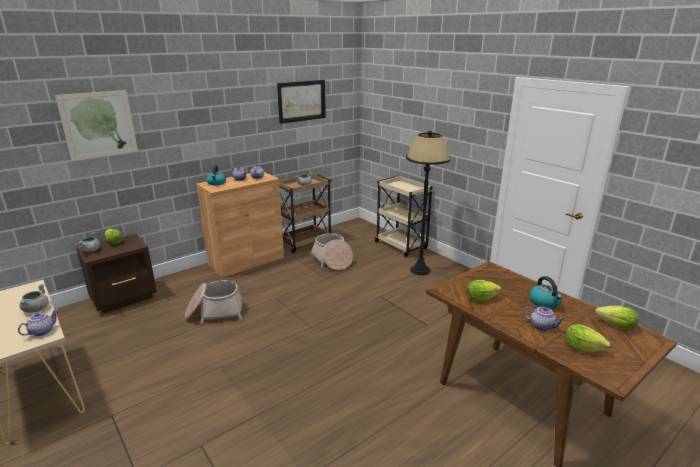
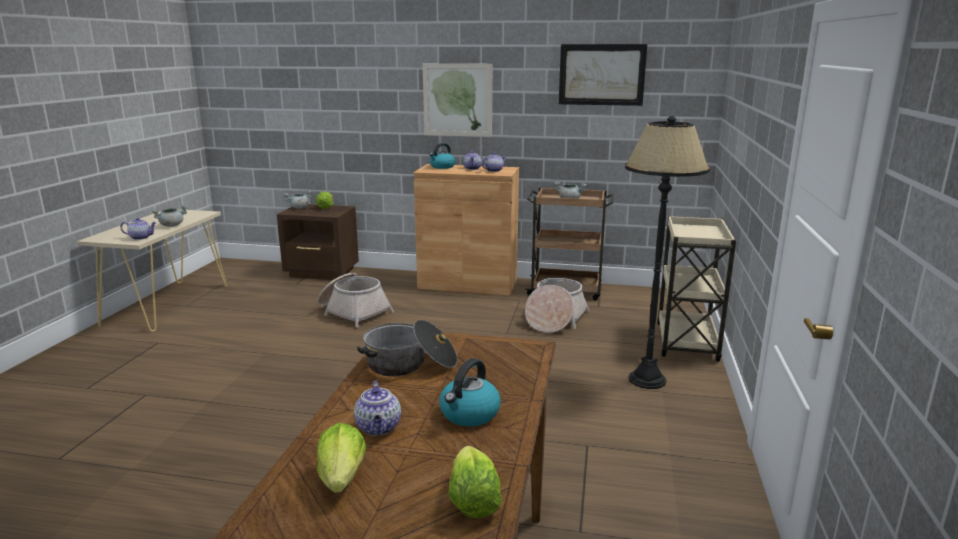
camera: 50 degrees right, 5 degrees down
picture [55,90,138,161] -> picture moved to [423,63,492,137]
lettuce [467,280,501,302] -> cooking pot [357,320,458,377]

